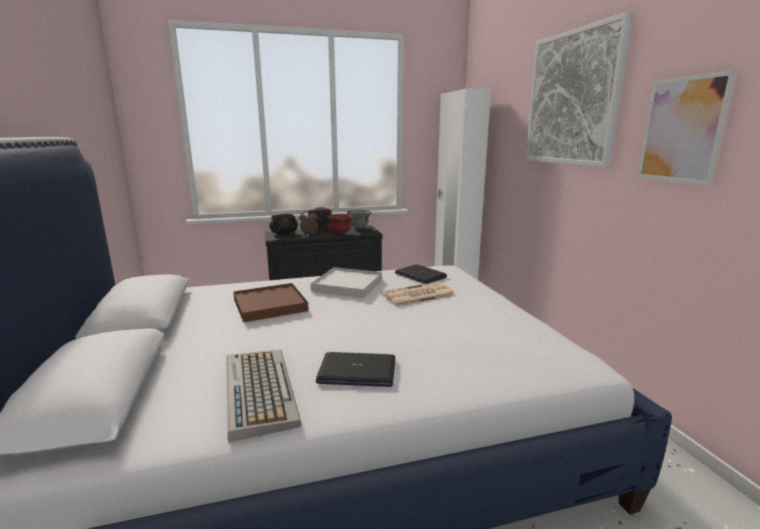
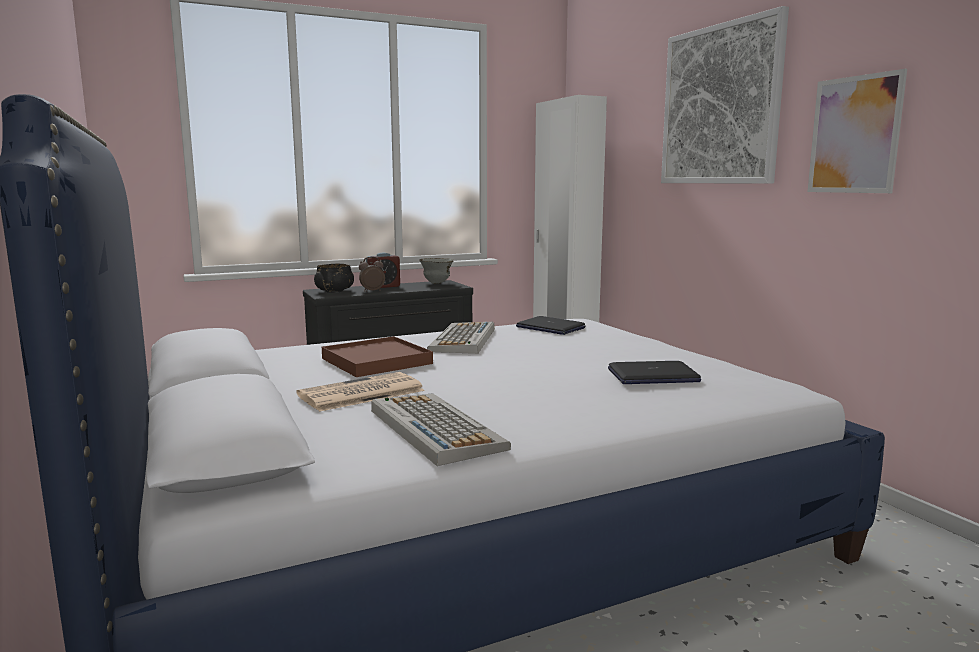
camera: 10 degrees left, 5 degrees down
white tray [311,267,382,298] -> keyboard [427,322,495,354]
laptop [316,352,395,387] -> laptop moved to [608,361,701,384]
red bowl [327,214,354,234] -> none
newspaper [381,282,456,307] -> newspaper moved to [296,372,425,412]

